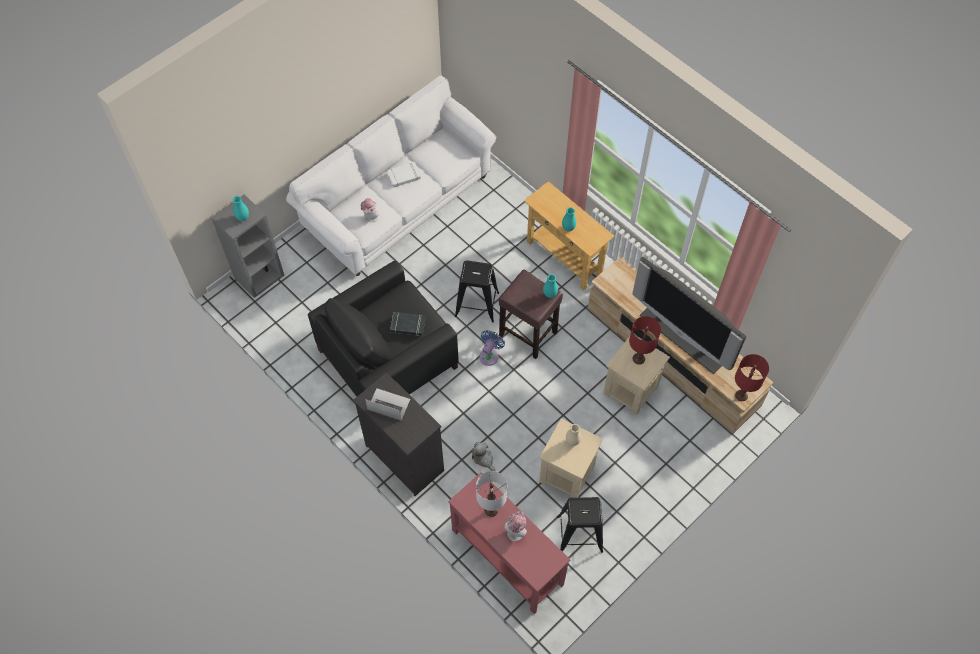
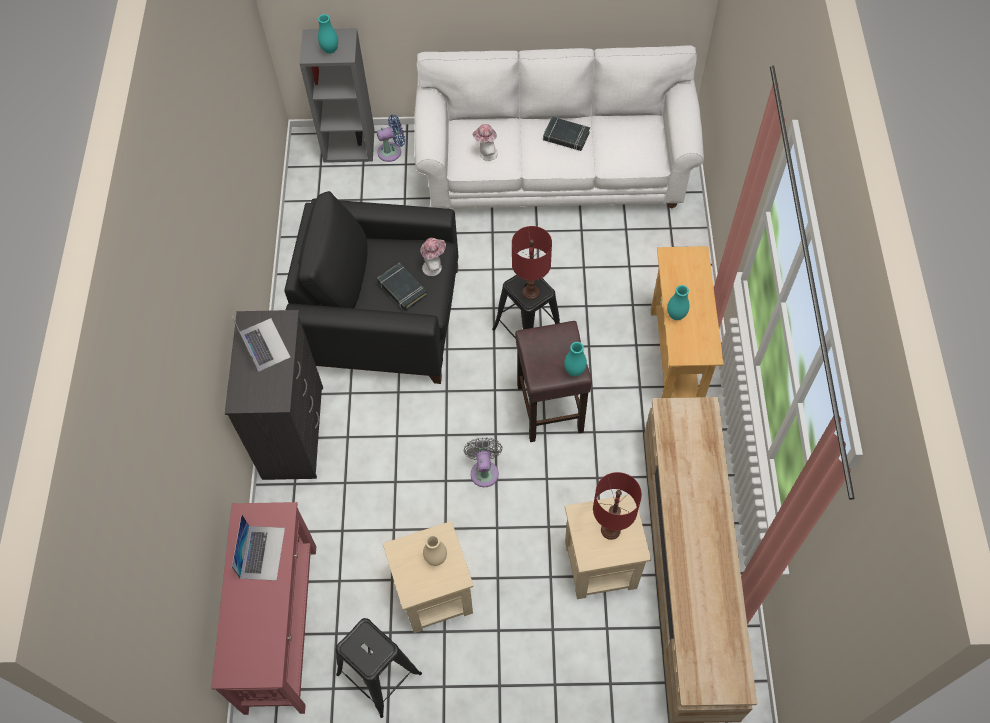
camera: 45 degrees right, 0 degrees up
white book [387,162,421,187] -> black book [543,117,590,151]
plush toy [472,442,495,471] -> none
white table lamp [476,471,507,517] -> laptop [232,514,285,581]
blue fan [479,330,505,366] -> blue fan moved to [377,115,405,162]
hat [504,511,527,541] -> hat moved to [420,238,446,276]
television [632,257,746,374] -> none
red table lamp [735,354,769,401] -> red table lamp moved to [512,226,552,300]
none -> grey fan [464,438,503,487]

